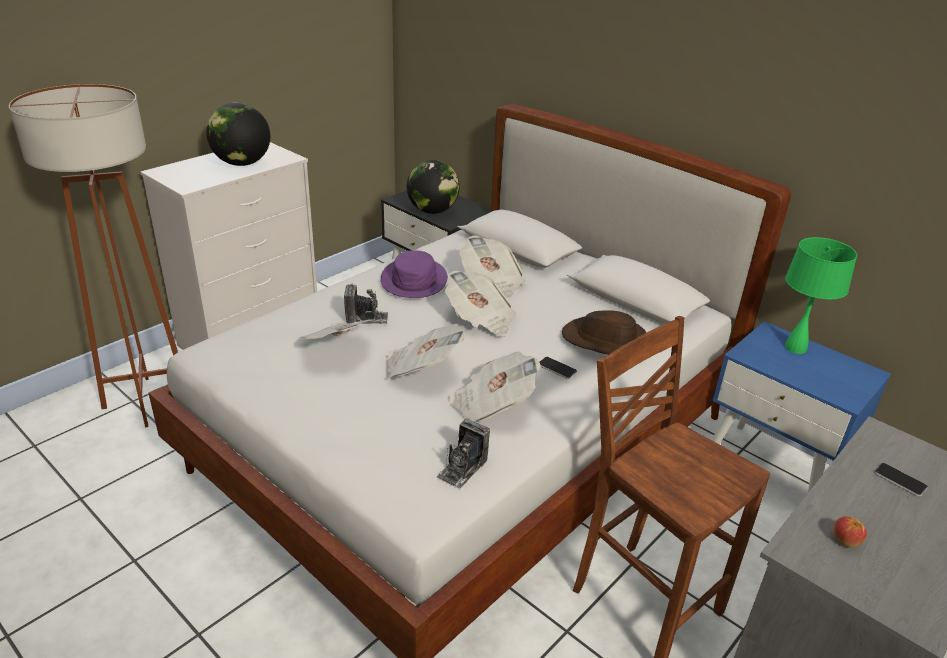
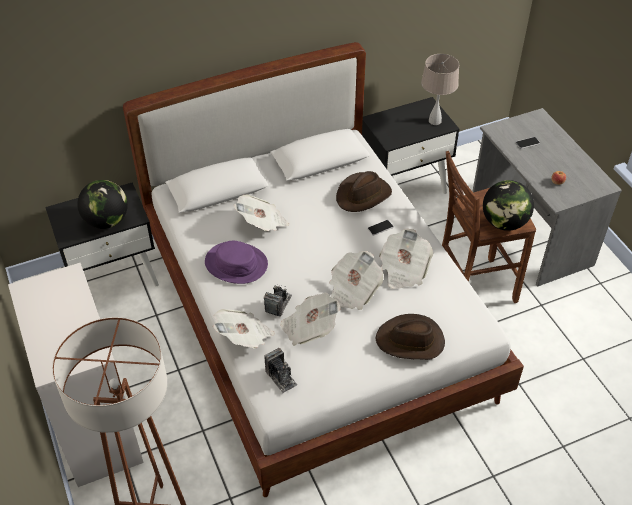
camera: 65 degrees left, 15 degrees up
globe [206,103,270,166] -> globe moved to [483,180,534,231]
camera [436,419,490,489] -> camera moved to [264,348,297,393]
newspaper [445,270,516,337] -> newspaper moved to [213,309,275,348]
blue nightstand [712,321,891,494] -> black nightstand [362,97,460,194]
green table lamp [785,237,857,354] -> none
none -> brown hat [375,314,445,360]
none -> beige table lamp [421,54,459,125]

